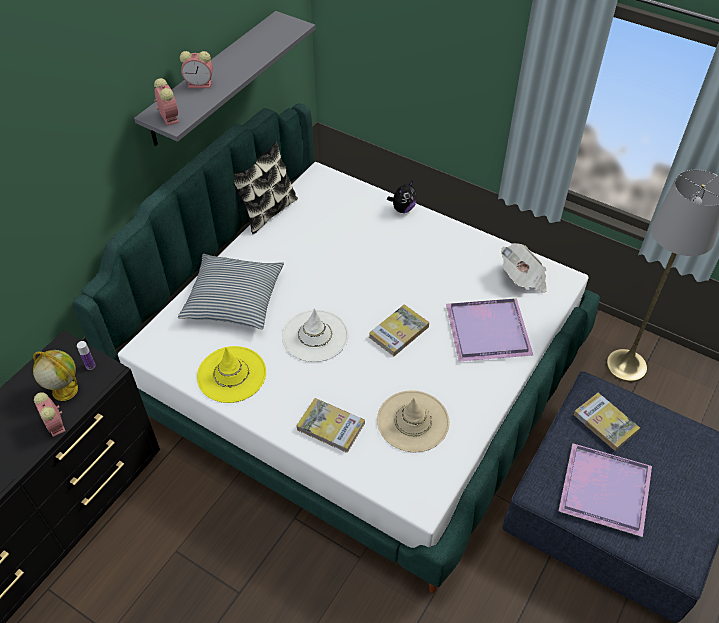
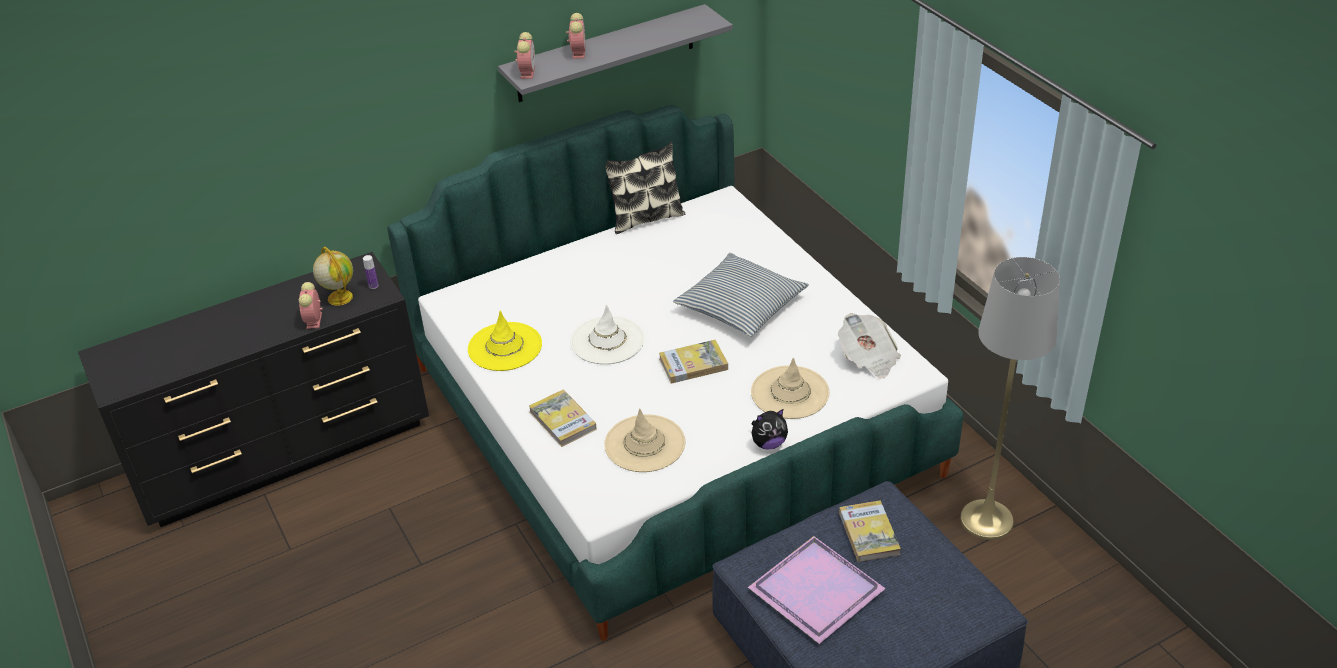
camera: 30 degrees right, 10 degrees down
pillow [178,254,284,329] -> pillow moved to [673,253,809,337]
alarm clock [180,51,213,88] -> alarm clock turned 120 degrees counterclockwise [566,13,585,59]
plush toy [387,180,417,213] -> plush toy moved to [751,409,788,450]
purple tray [446,298,533,362] -> beige hat [751,358,829,419]

